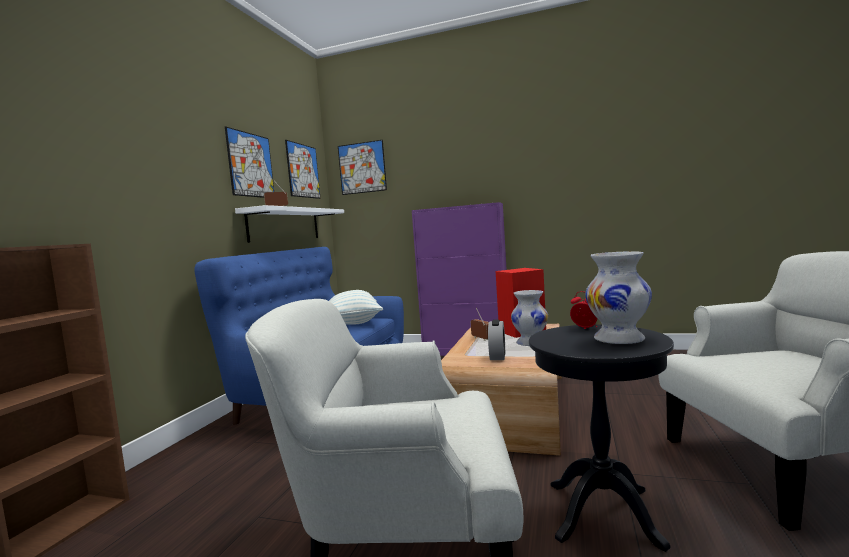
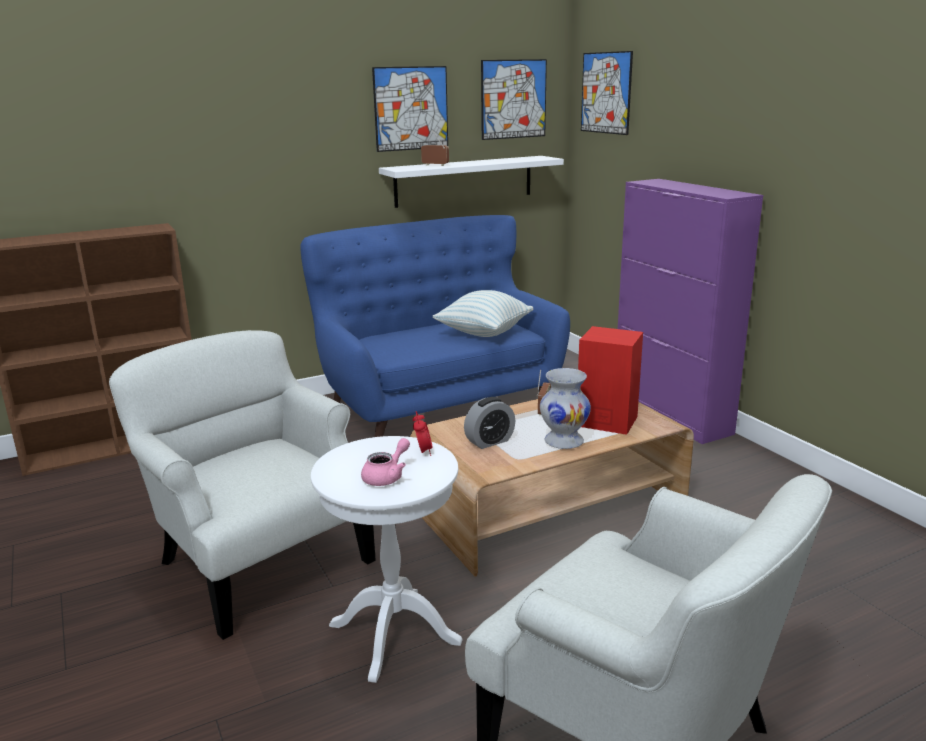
camera: 45 degrees right, 15 degrees up
black side table [529,325,674,552] -> white side table [311,436,462,683]
white vase [585,251,652,344] -> pink teapot [361,438,410,486]

